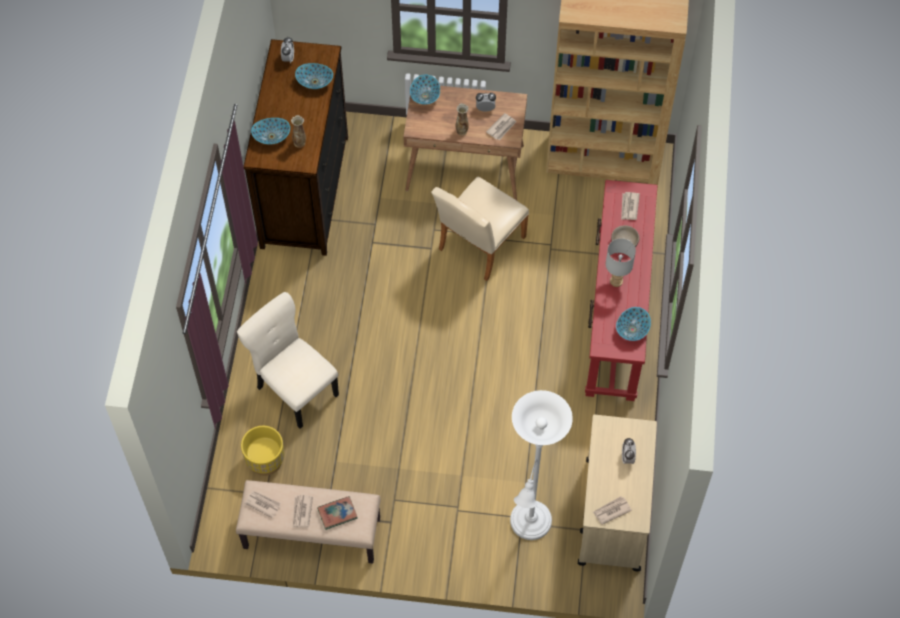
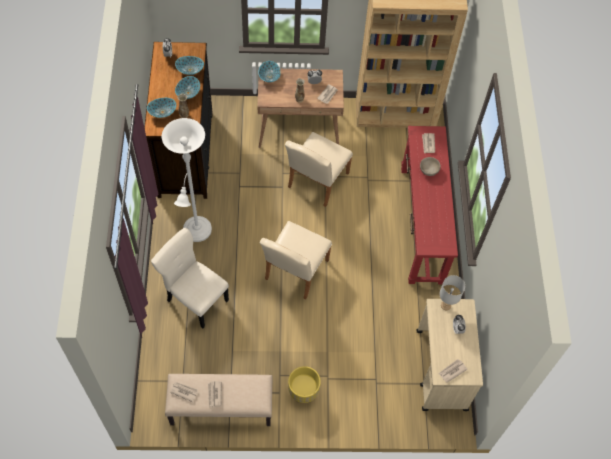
camera: 10 degrees left, 0 degrees up
yellow planter [241,426,284,476] -> yellow planter moved to [288,366,321,404]
book [317,496,358,530] -> none
white floor lamp [510,390,573,540] -> white floor lamp moved to [162,118,212,242]
grey table lamp [606,238,636,287] -> grey table lamp moved to [439,275,465,310]
bowl [616,307,651,341] -> bowl moved to [175,76,200,99]
none -> beige chair [260,221,332,299]

